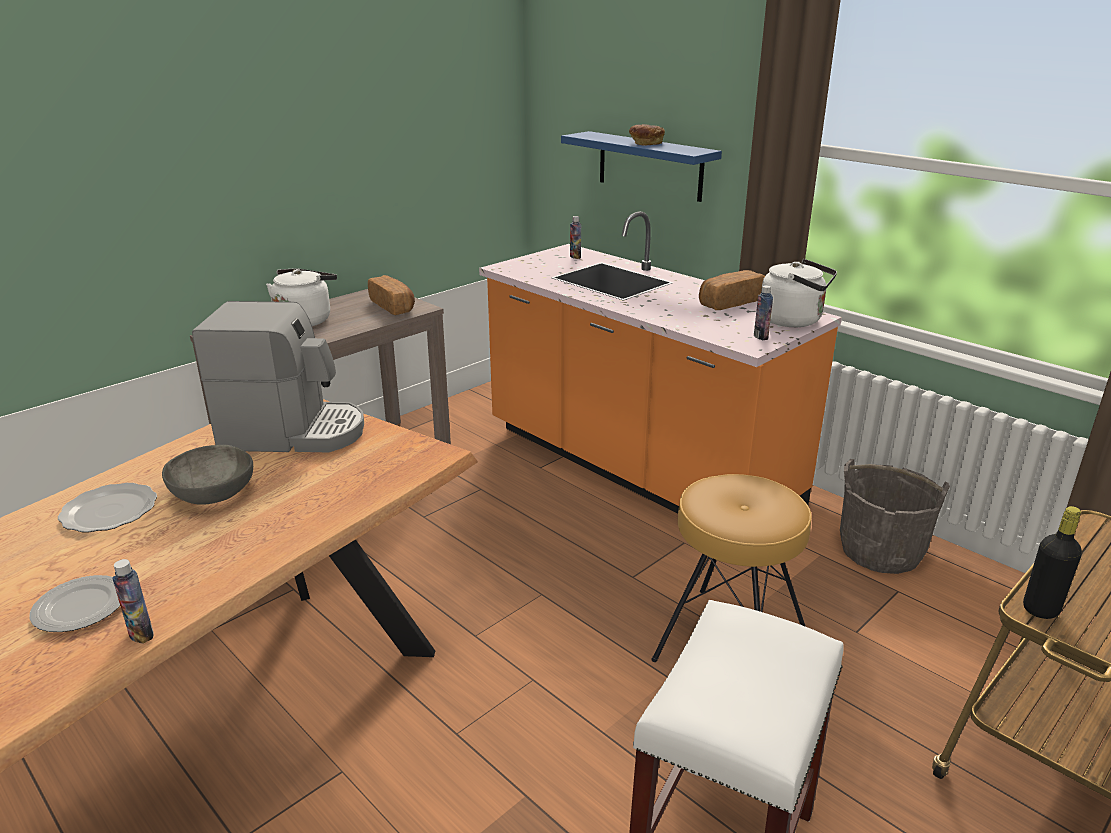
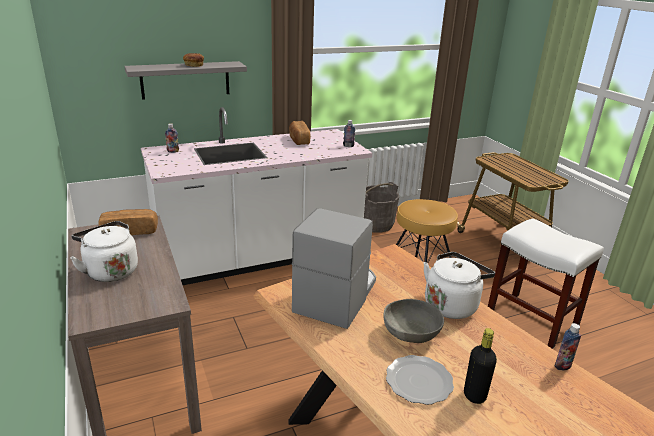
camera: 70 degrees left, 0 degrees up
plate [30,575,120,632] -> none
orange counter [479,211,842,514] -> white counter [141,107,372,285]
blue shelf [561,131,722,202] -> grey shelf [124,61,247,100]
white kettle [761,259,837,327] -> white kettle moved to [424,252,495,319]
black bottle [1023,506,1082,619] -> black bottle moved to [464,328,497,404]

